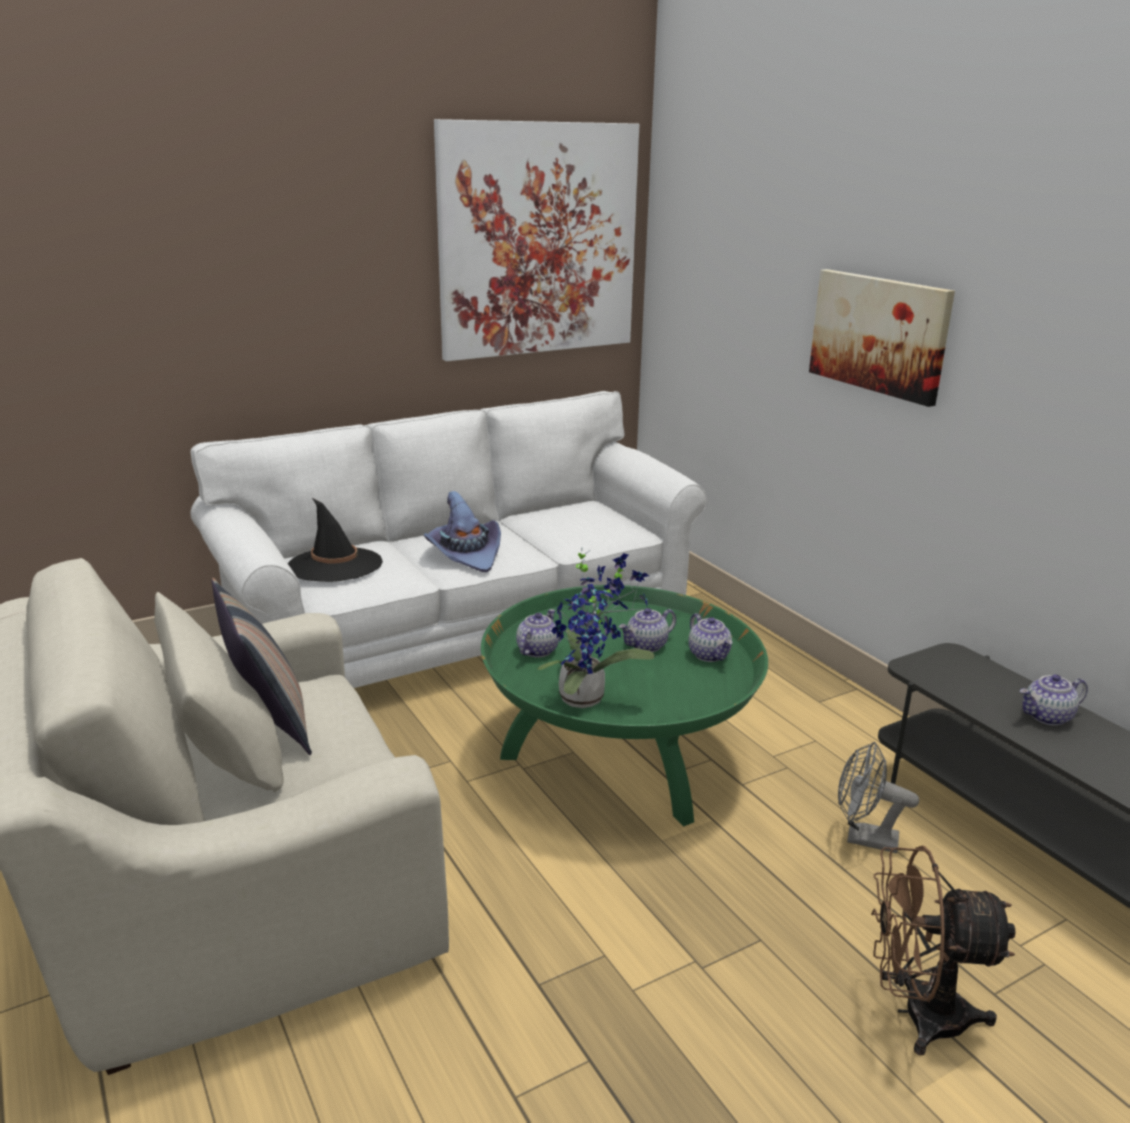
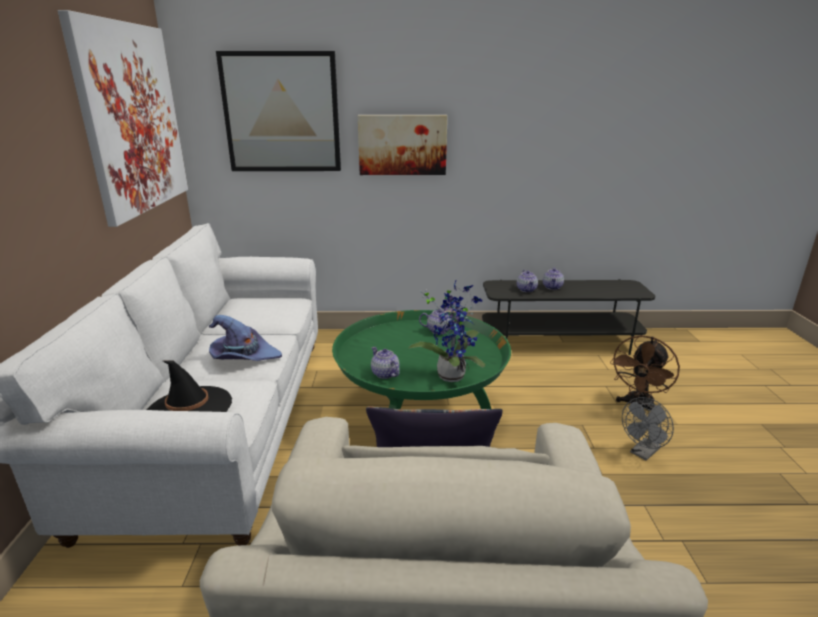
camera: 60 degrees left, 0 degrees up
teapot [619,608,676,652] -> teapot moved to [517,270,538,292]
grey fan [838,742,919,853] -> grey fan moved to [622,397,674,461]
none -> picture [216,51,341,171]

